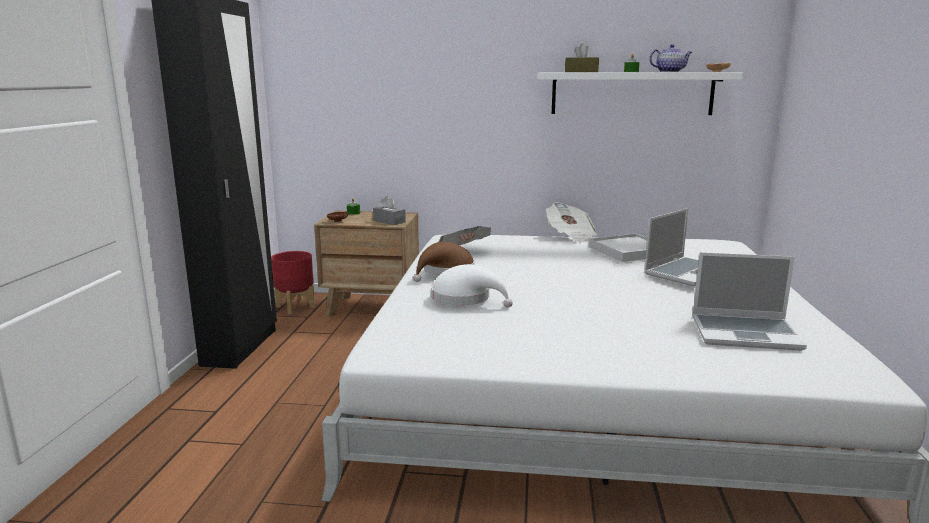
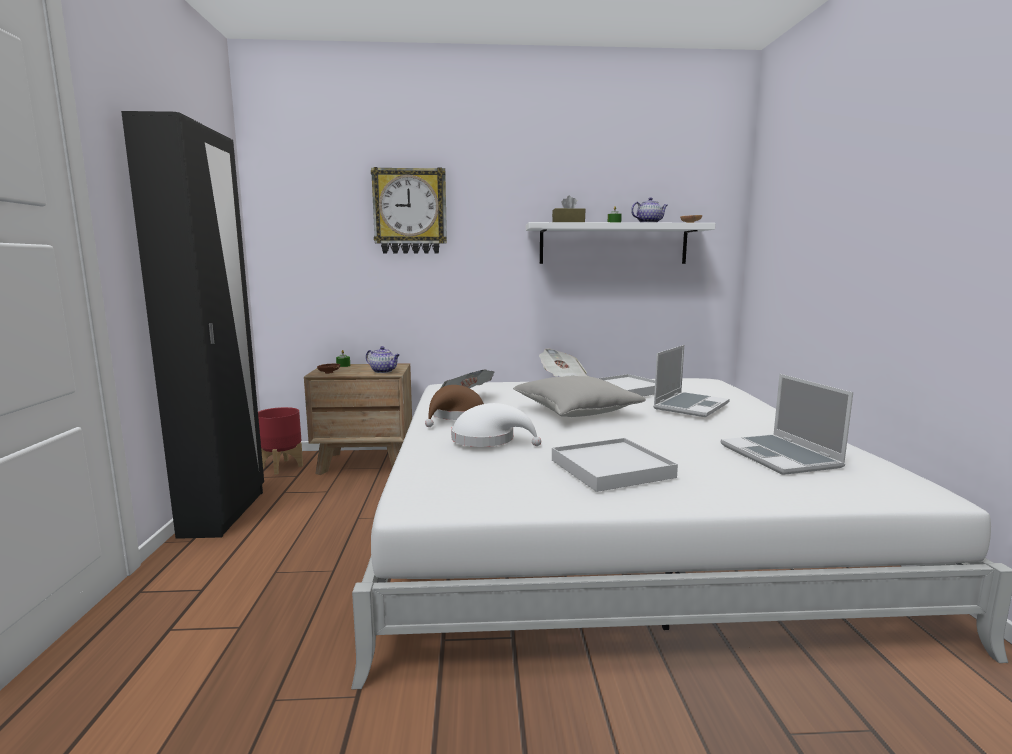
camera: 10 degrees left, 5 degrees down
grey tissue box [373,196,406,225] -> teapot [366,346,400,373]
laptop [692,252,807,351] -> laptop turned 75 degrees clockwise [721,374,853,475]
none -> wall clock [371,167,447,254]
none -> grey pillow [513,376,646,417]
none -> white tray [552,438,678,492]

